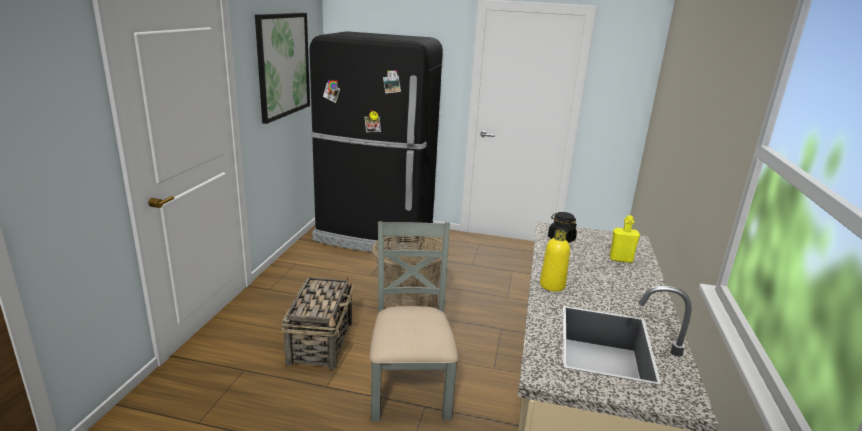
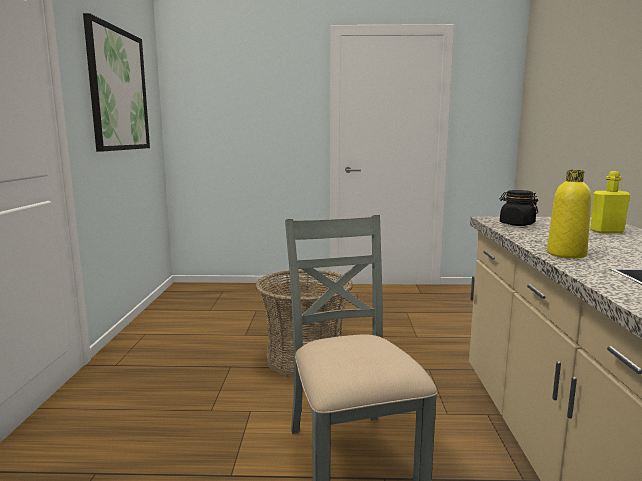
camera: 10 degrees left, 10 degrees down
basket [281,275,353,370] -> none
black fridge [309,31,443,252] -> none

